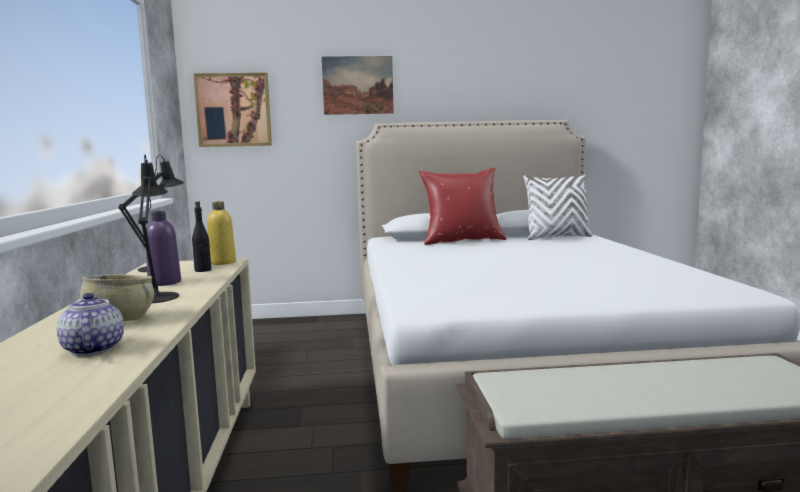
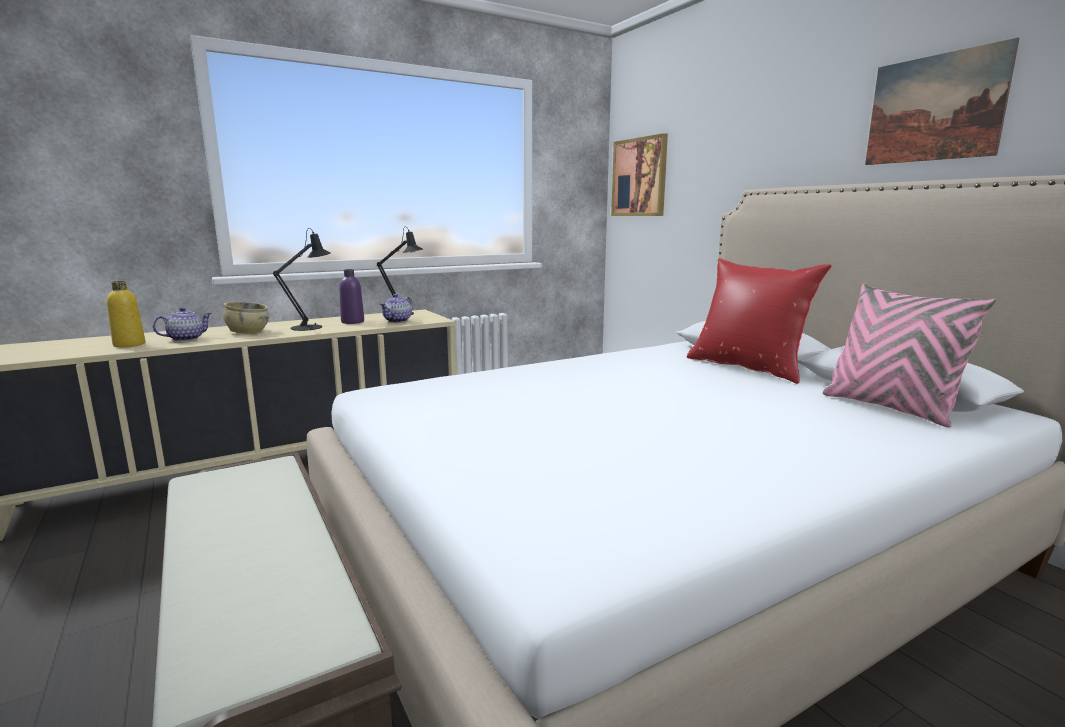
camera: 65 degrees right, 5 degrees up
black bottle [192,201,211,272] -> teapot [380,294,413,323]
yellow bottle [207,201,236,265] -> yellow bottle moved to [107,281,145,347]
picture [322,56,394,115] -> picture moved to [865,38,1019,165]
white pillow [523,175,593,240] -> pink pillow [823,284,996,428]

